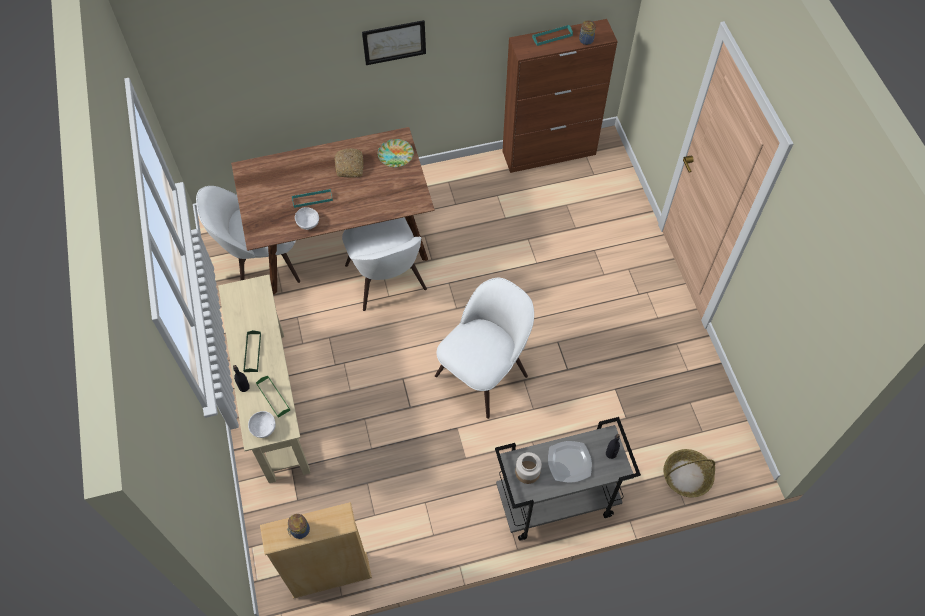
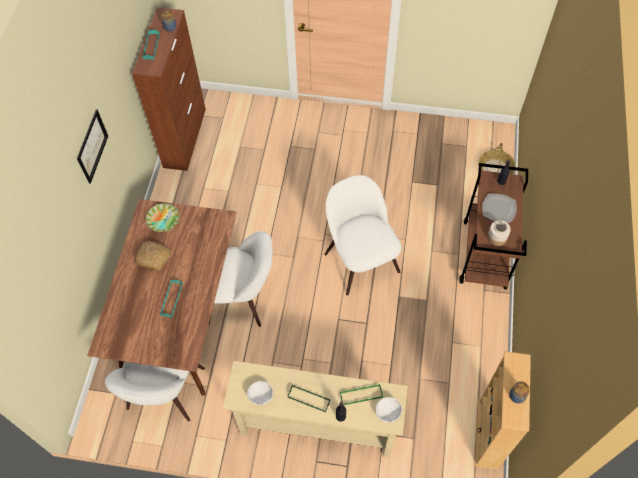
camera: 65 degrees left, 0 degrees up
white bowl [295,207,319,230] -> white bowl moved to [247,381,273,405]
grey cart [495,417,641,541] -> brown cart [460,163,528,290]

